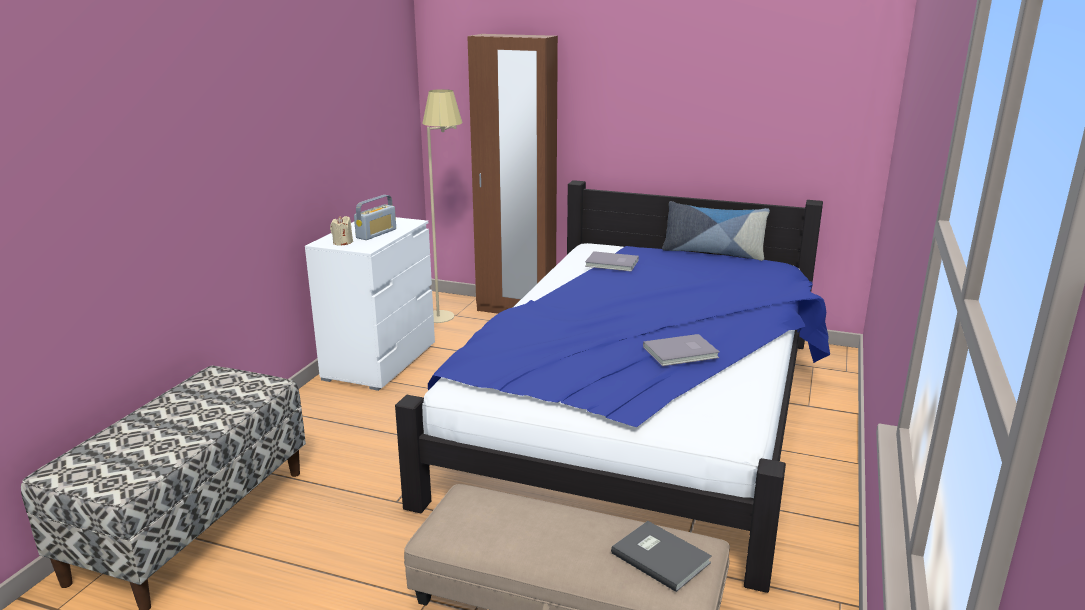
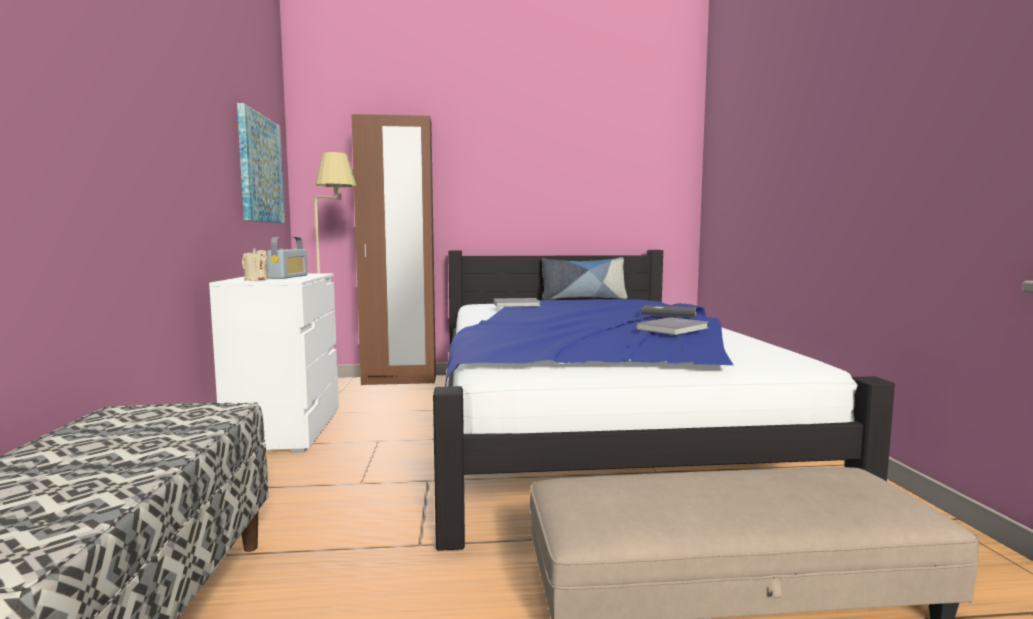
camera: 25 degrees left, 15 degrees down
grey book [611,521,712,592] -> grey book moved to [641,305,697,317]
none -> picture [237,103,285,223]

